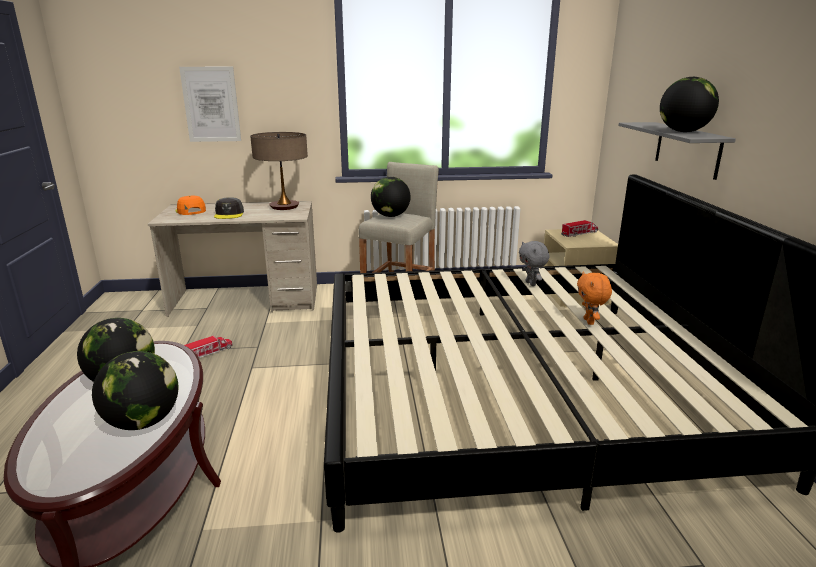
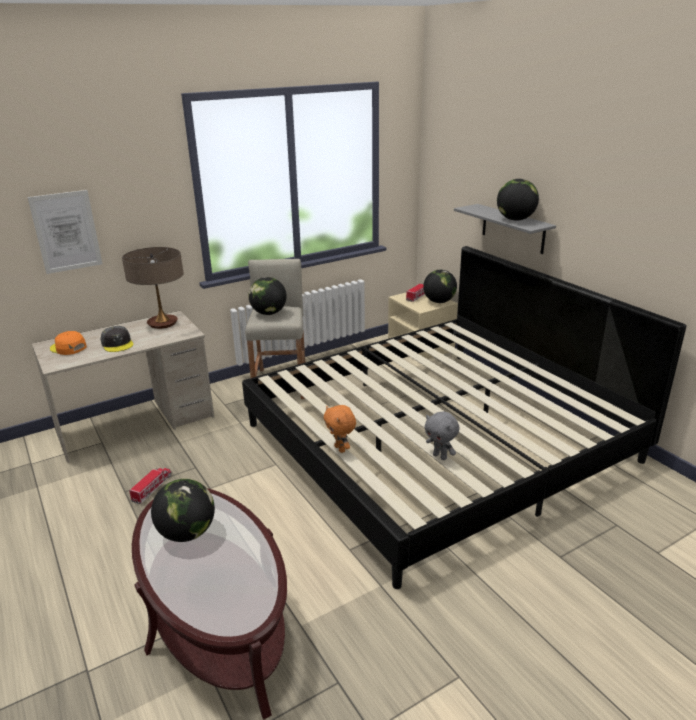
camera: 25 degrees left, 5 degrees up
globe [92,351,178,430] -> globe moved to [423,270,457,303]
grey plush toy [519,241,549,286] -> grey plush toy moved to [425,411,459,460]
orange plush toy [577,272,612,325] -> orange plush toy moved to [324,405,356,453]

